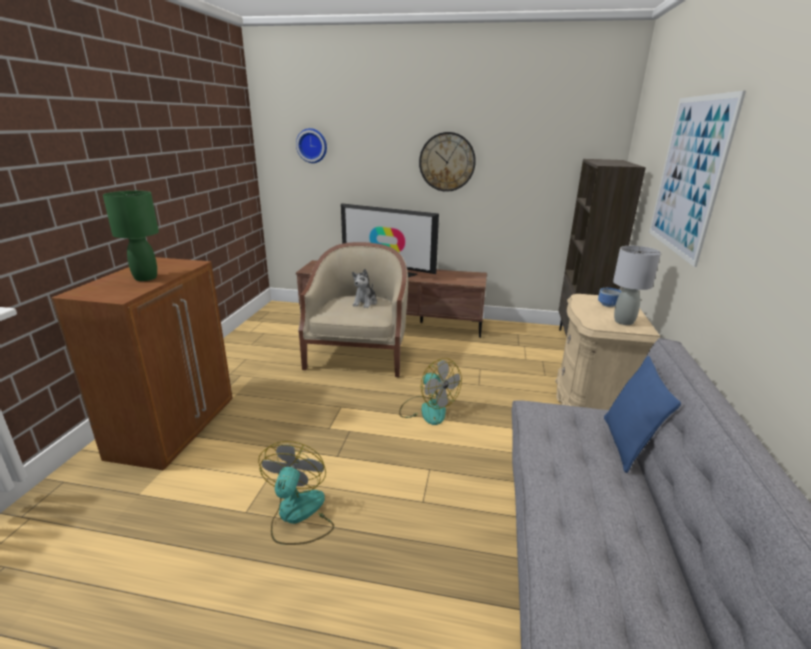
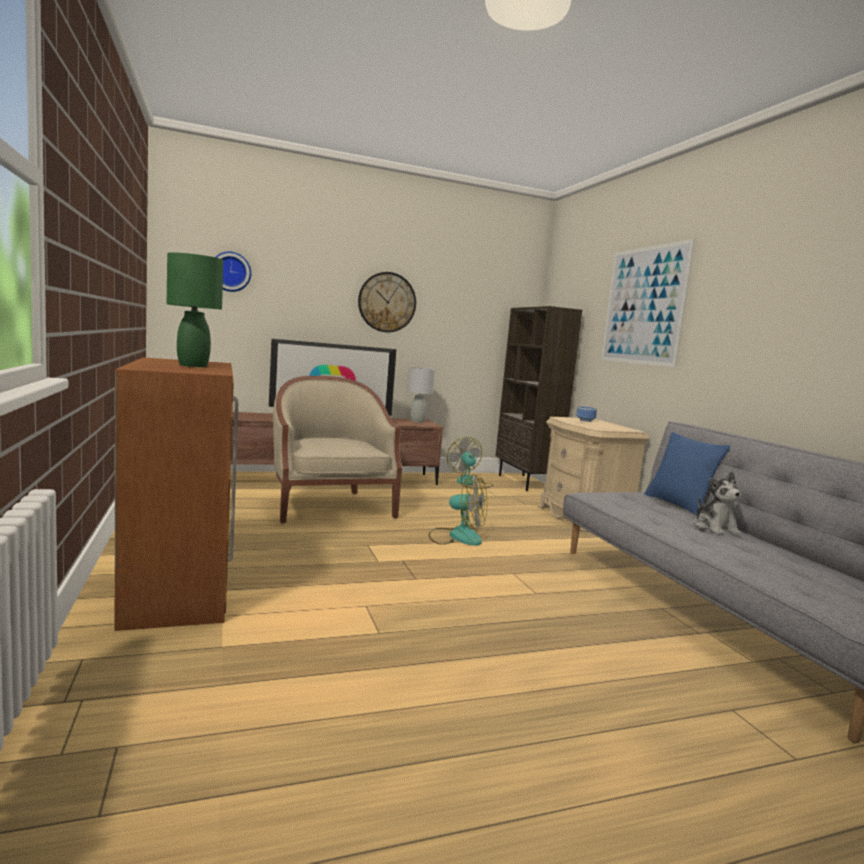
camera: 30 degrees left, 15 degrees down
fan [258,441,334,545] -> fan moved to [447,437,493,489]
plush toy [352,269,377,308] -> plush toy moved to [694,471,741,535]
grey table lamp [613,246,661,325] -> grey table lamp moved to [407,367,435,423]

